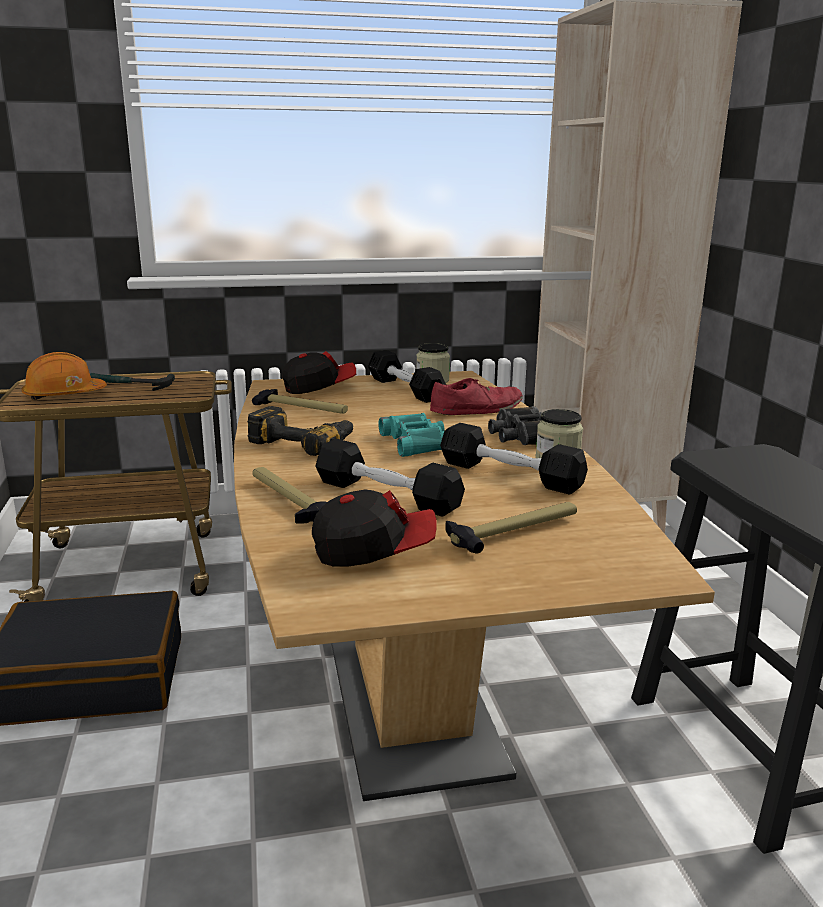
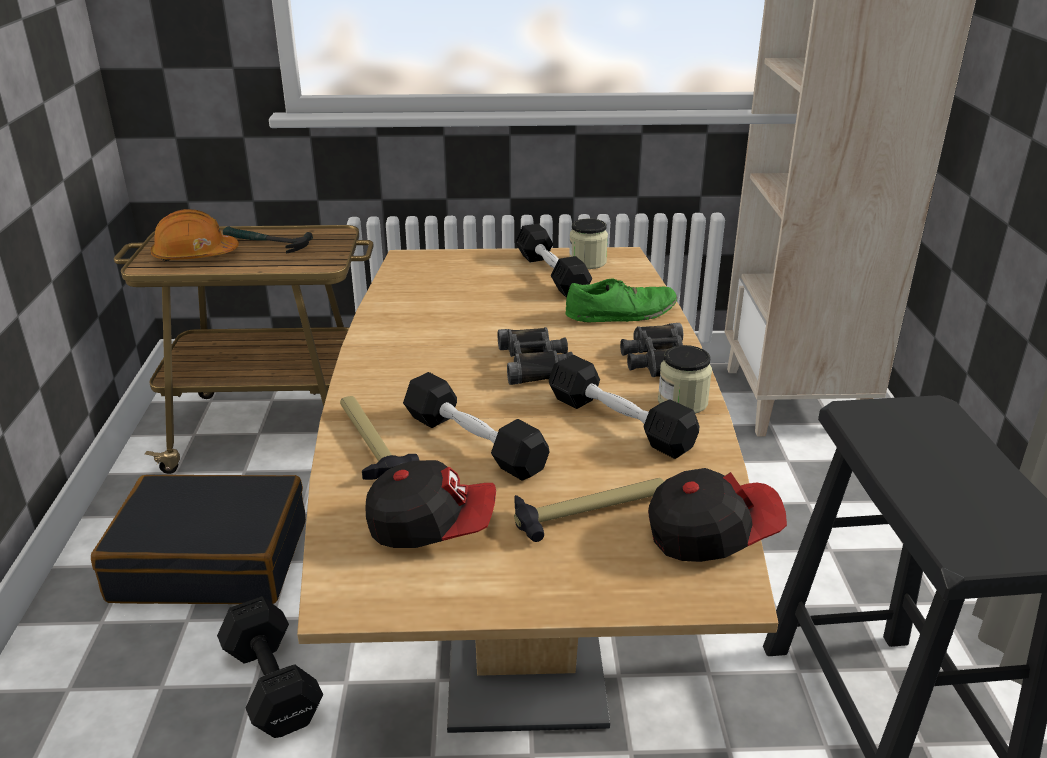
camera: 10 degrees right, 10 degrees up
power drill [247,406,353,456] -> none
hammer [252,389,348,414] -> none
cap [283,351,356,394] -> cap moved to [648,468,787,562]
turquoise binoculars [378,413,445,457] -> black binoculars [498,327,573,385]
red shoe [430,378,523,415] -> green shoe [565,279,677,322]
none -> black dumbbell [217,596,323,738]

